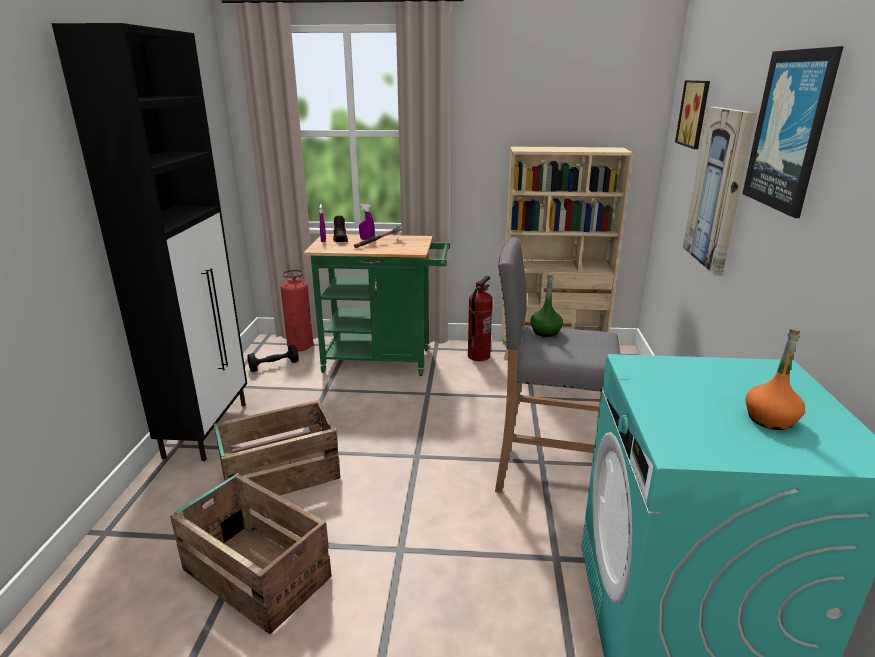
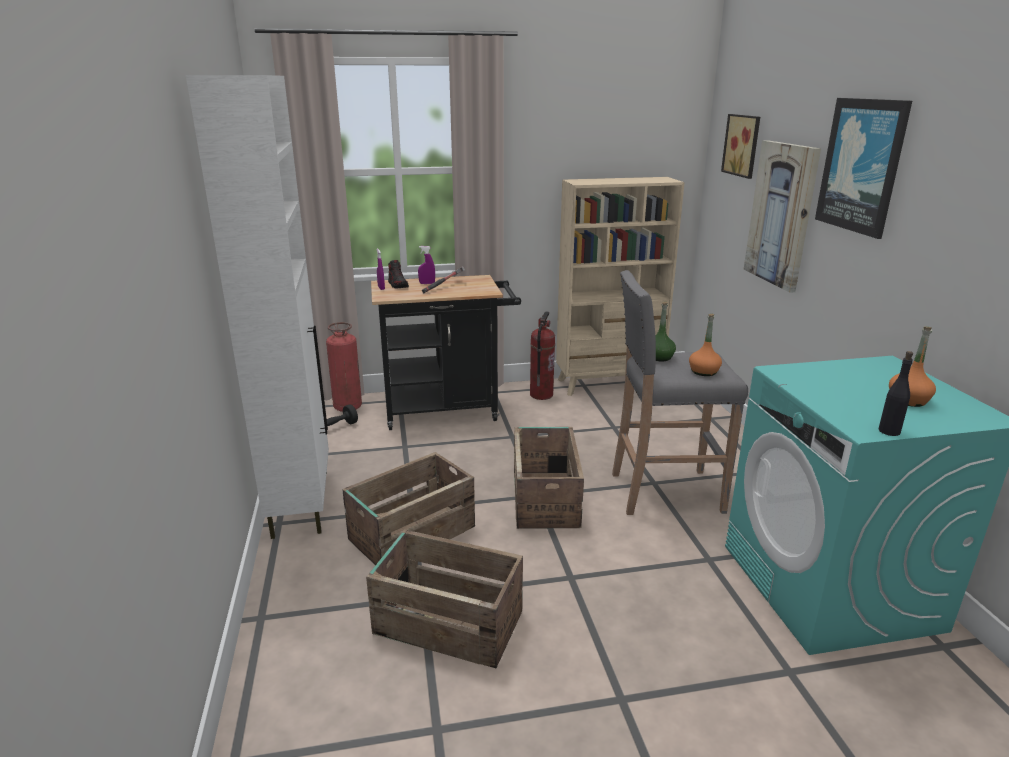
camera: 15 degrees left, 0 degrees up
black cabinet [51,23,247,461] -> white cabinet [186,75,329,539]
green cart [303,234,450,376] -> black cart [371,275,521,430]
none -> crate [514,427,584,529]
none -> orange bottle [689,314,722,376]
none -> black bottle [879,351,913,436]

